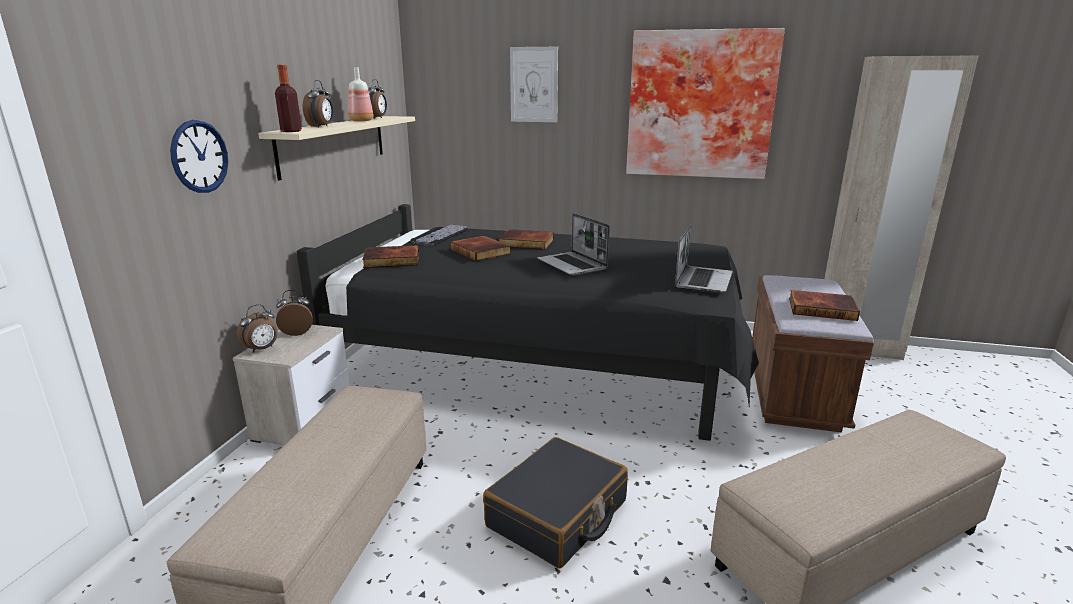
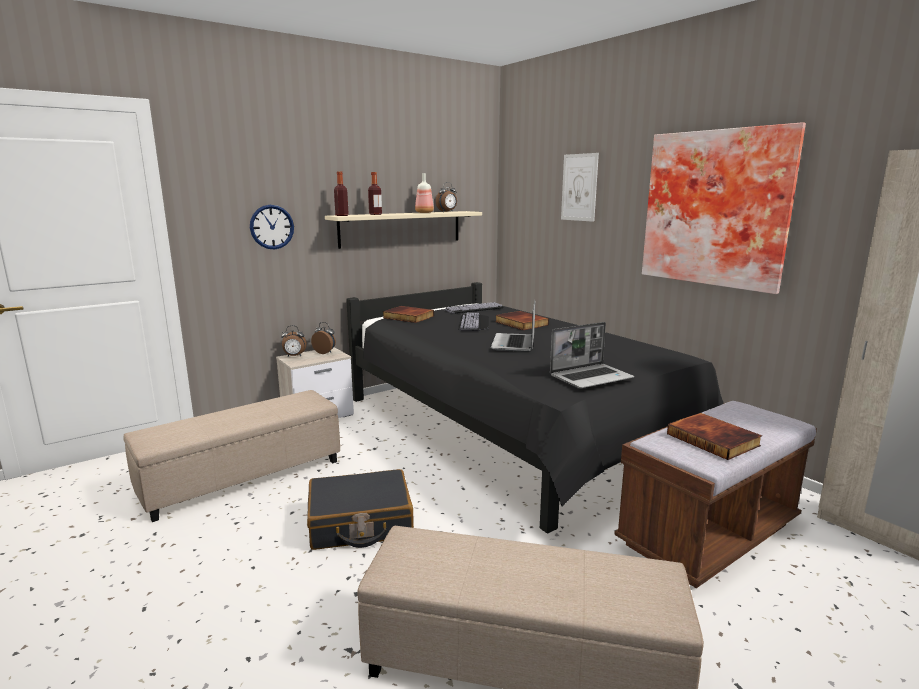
camera: 40 degrees right, 5 degrees down
alarm clock [303,80,333,128] -> bottle [368,172,382,215]
book [450,236,511,261] -> keyboard [458,313,489,331]

